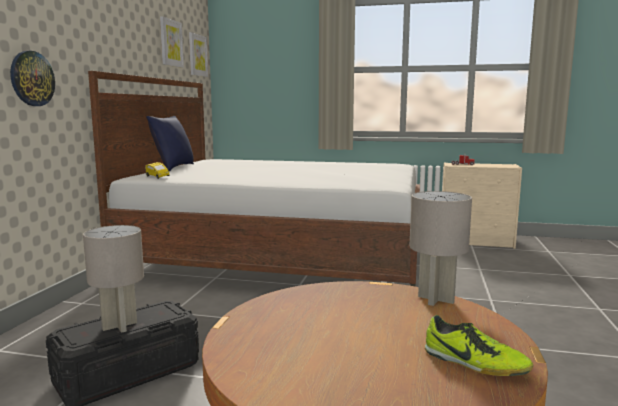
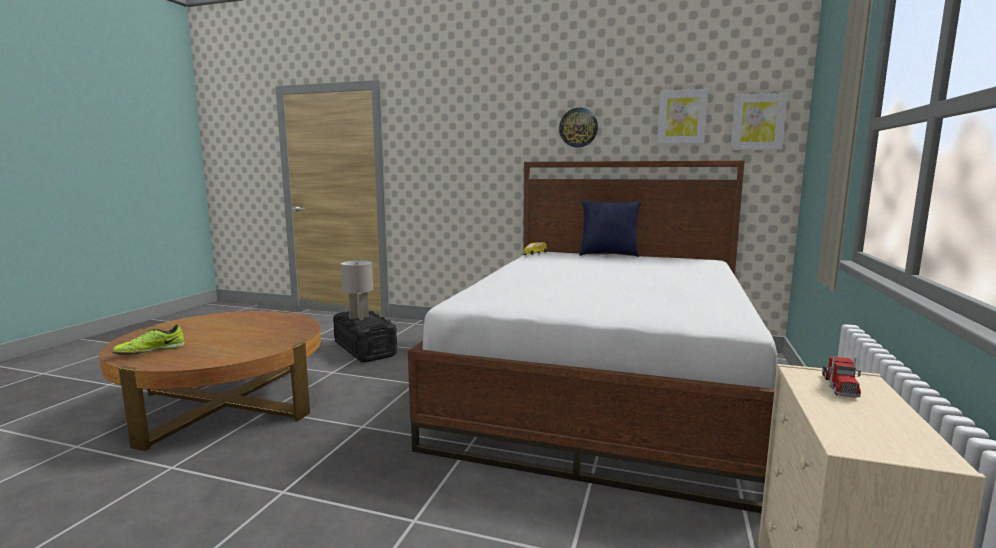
camera: 95 degrees right, 0 degrees up
wall clock [10,51,55,106] -> wall clock moved to [559,108,598,148]
grey table lamp [409,191,472,306] -> none

